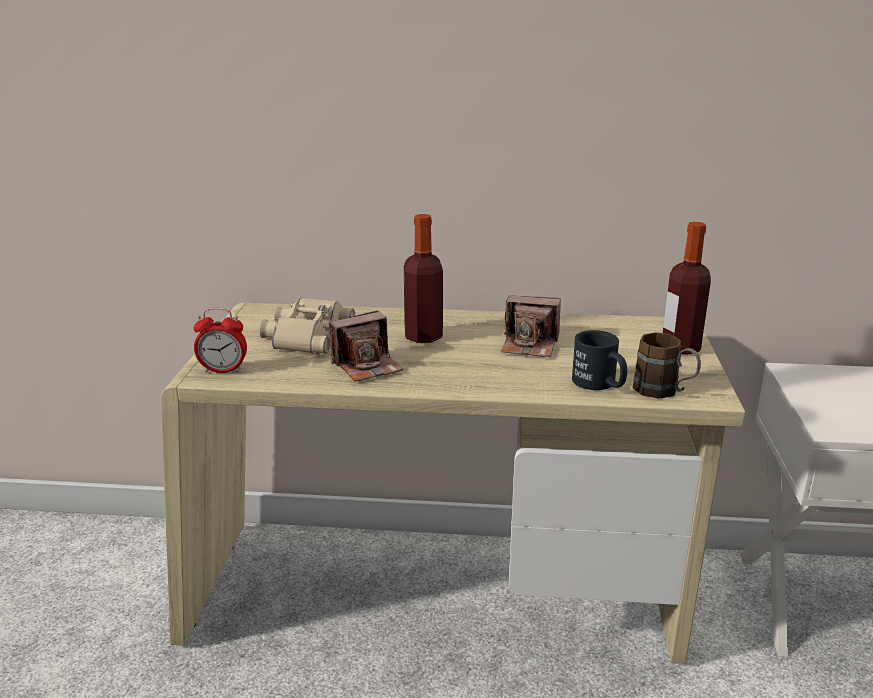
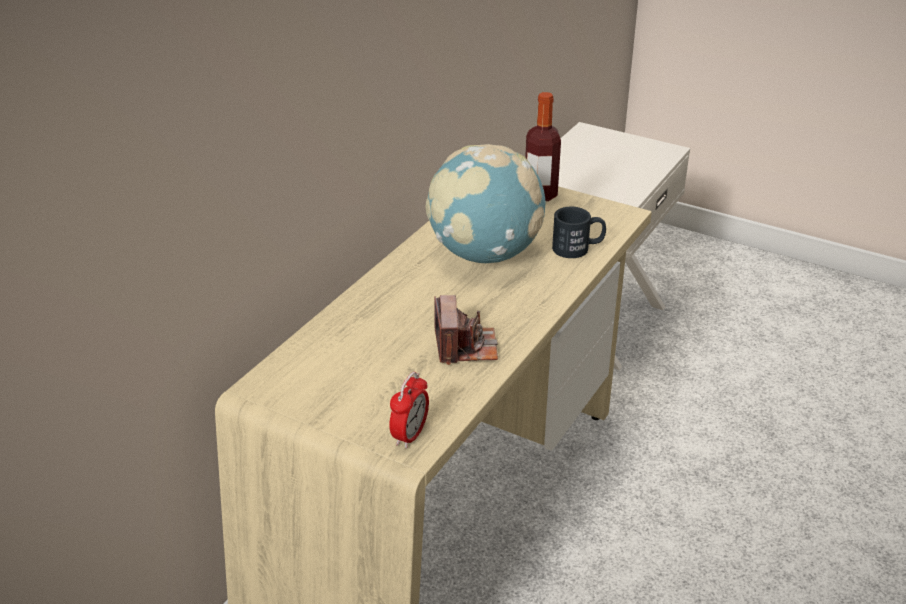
camera: 65 degrees left, 10 degrees up
beige binoculars [259,298,355,353] -> none
bottle [404,214,443,343] -> none
camera [501,295,561,357] -> globe [426,144,545,263]
brown mug [633,332,701,399] -> none

